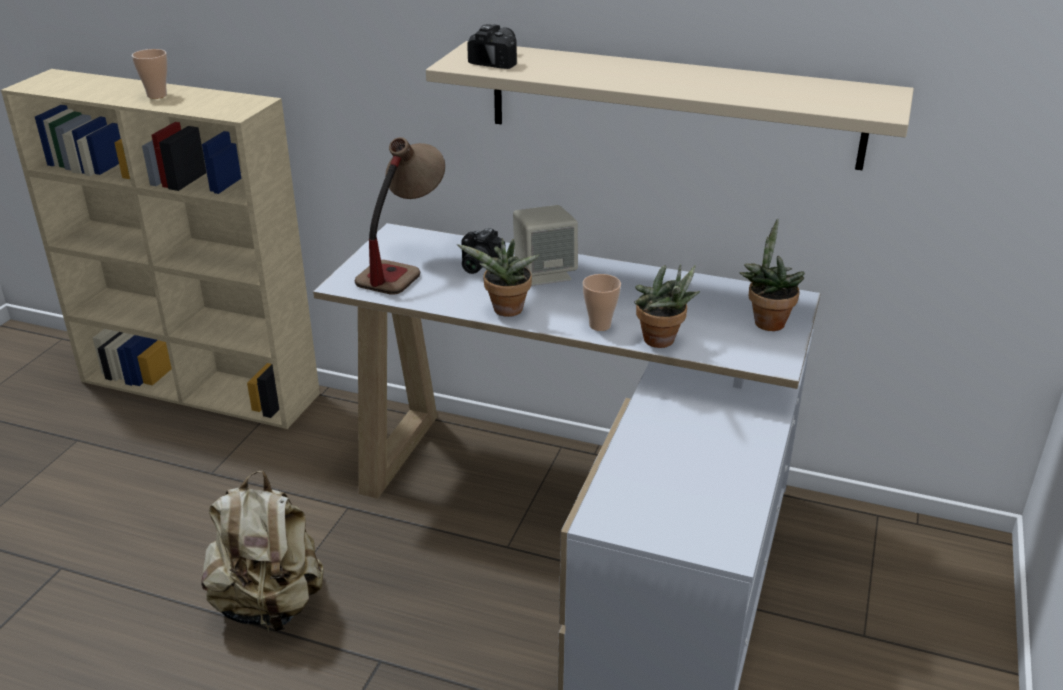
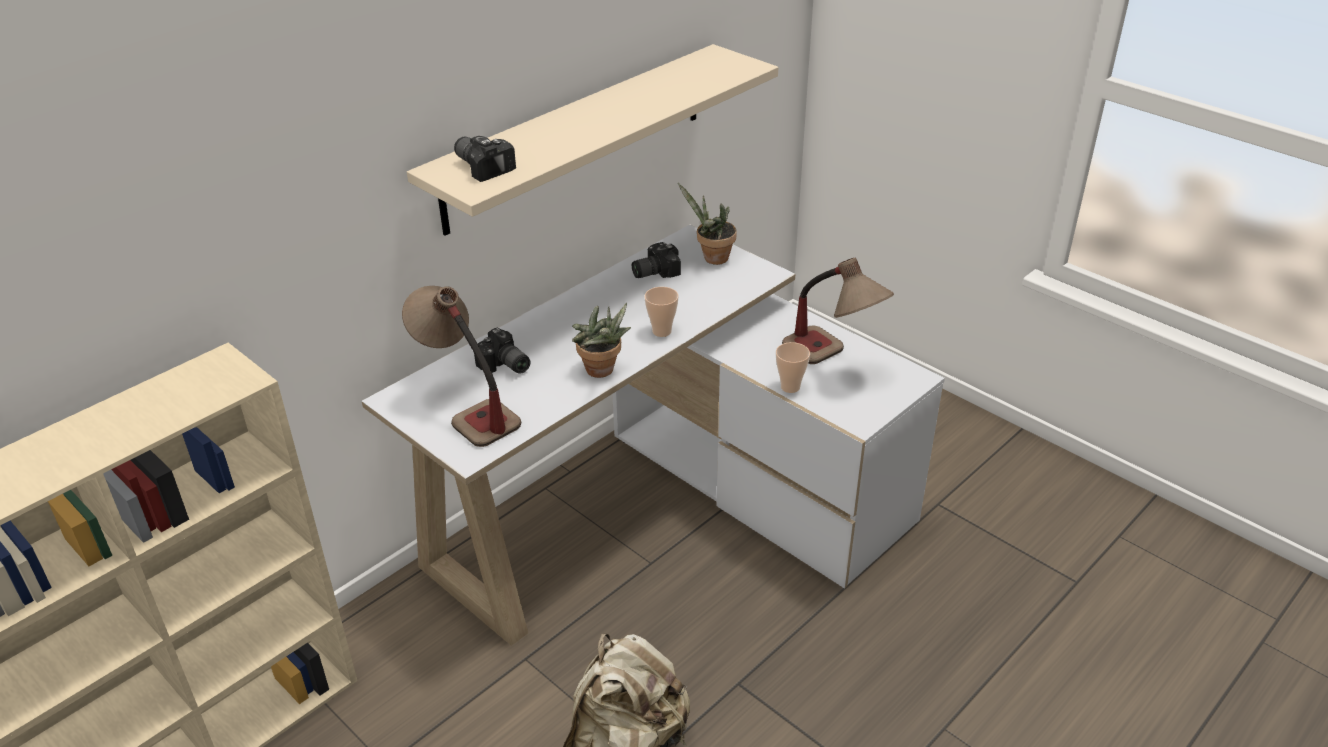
camera: 65 degrees left, 5 degrees up
cup [132,49,167,99] -> cup moved to [776,342,810,393]
beige speaker [513,205,578,286] -> none
potted plant [634,264,700,348] -> none
none -> camera [632,242,681,278]
none -> table lamp [782,258,894,364]

